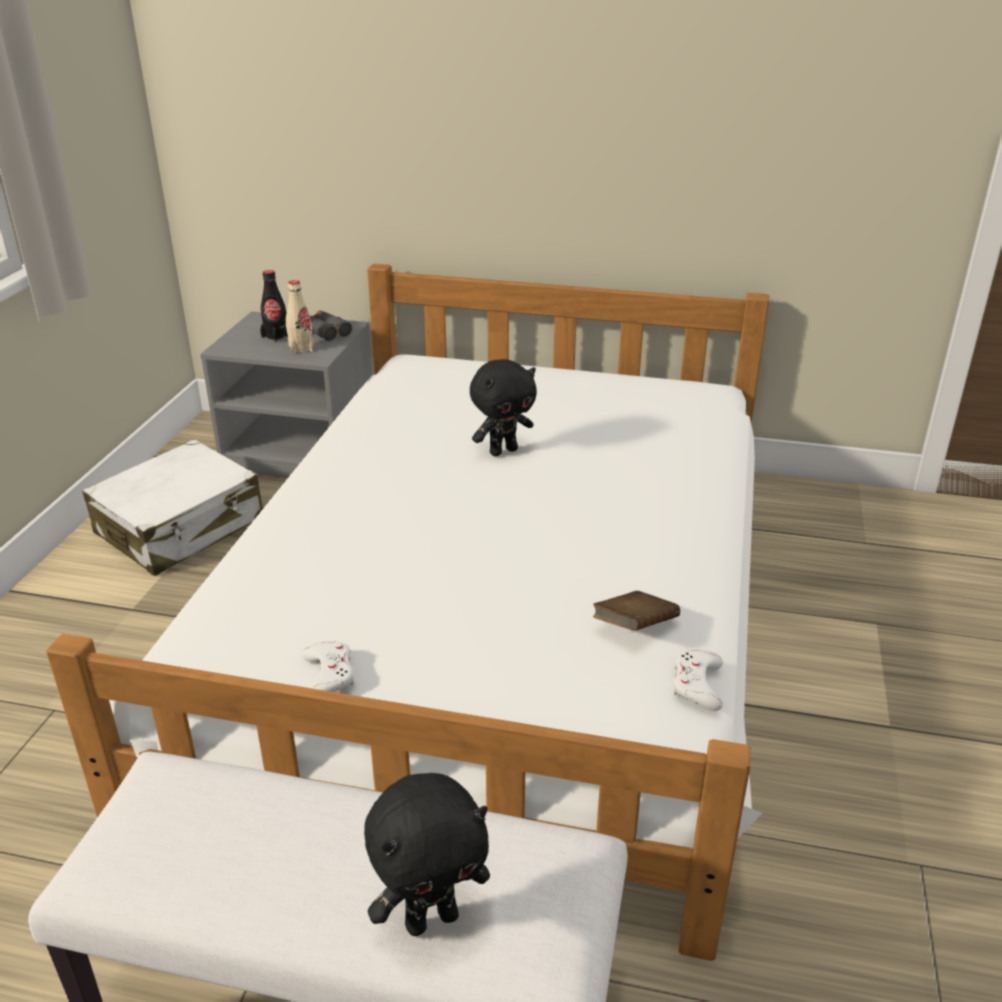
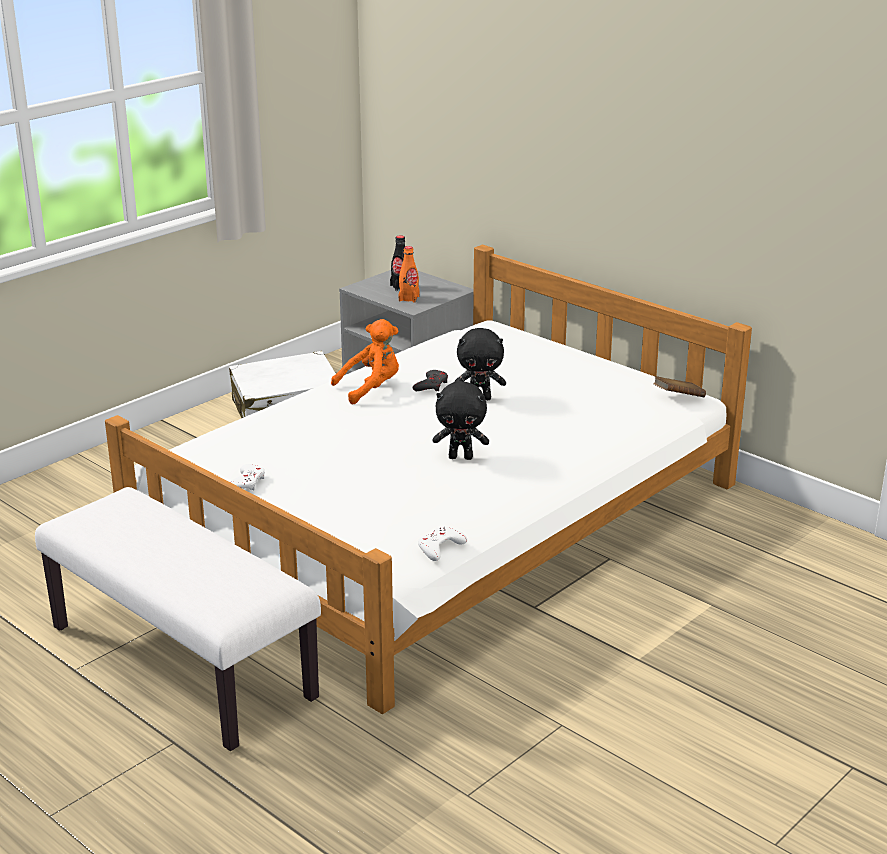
camera: 30 degrees right, 5 degrees down
beige bottle [286,280,314,354] -> orange bottle [398,246,419,303]
grey binoculars [310,310,352,341] -> none
black plush toy [364,773,490,936] -> black plush toy moved to [433,381,489,460]
brown book [593,591,680,631] -> brown book moved to [653,376,706,397]
none -> orange plush toy [331,319,399,404]
none -> grey game controller [413,370,448,391]

